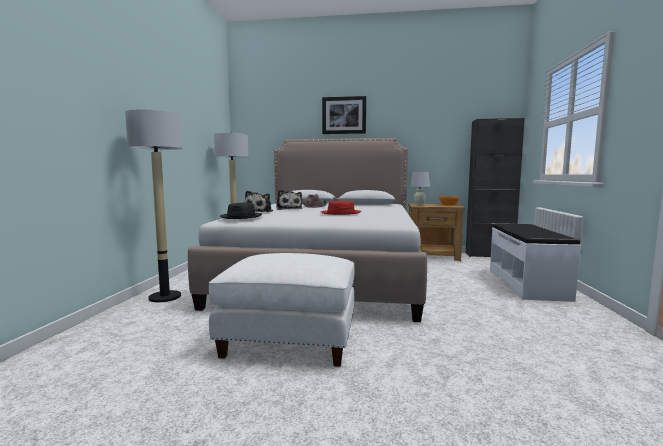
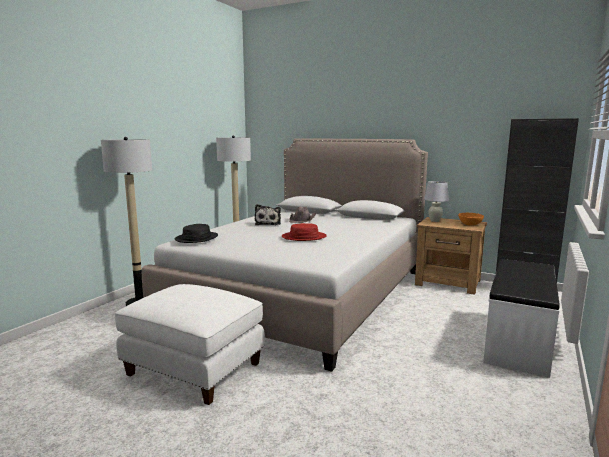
camera: 20 degrees right, 5 degrees up
plush toy [245,191,273,212] -> none
picture [322,96,366,134] -> none

